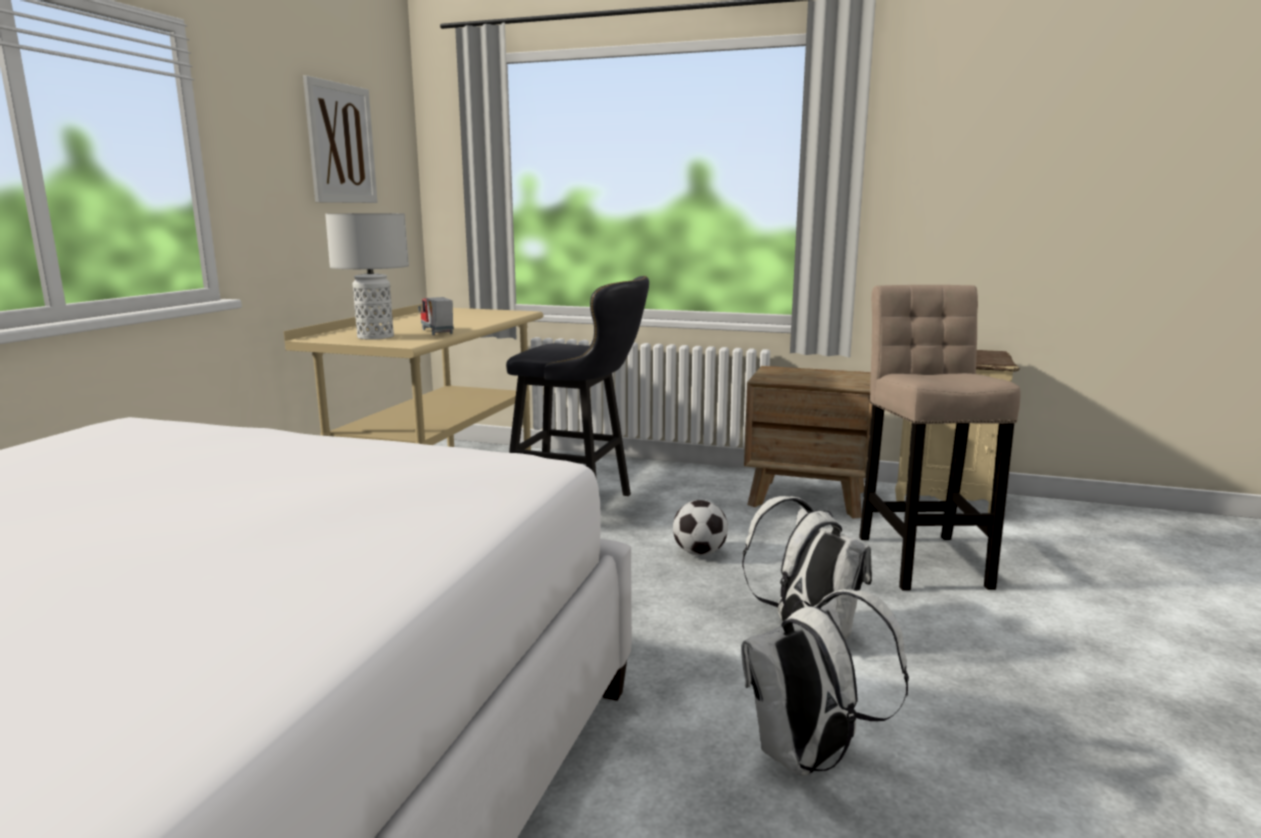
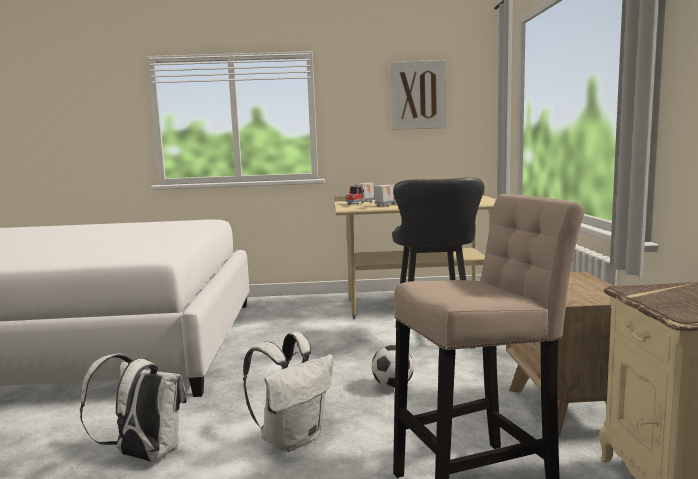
camera: 70 degrees right, 5 degrees down
white table lamp [325,213,409,340] -> toy truck [346,183,374,206]

